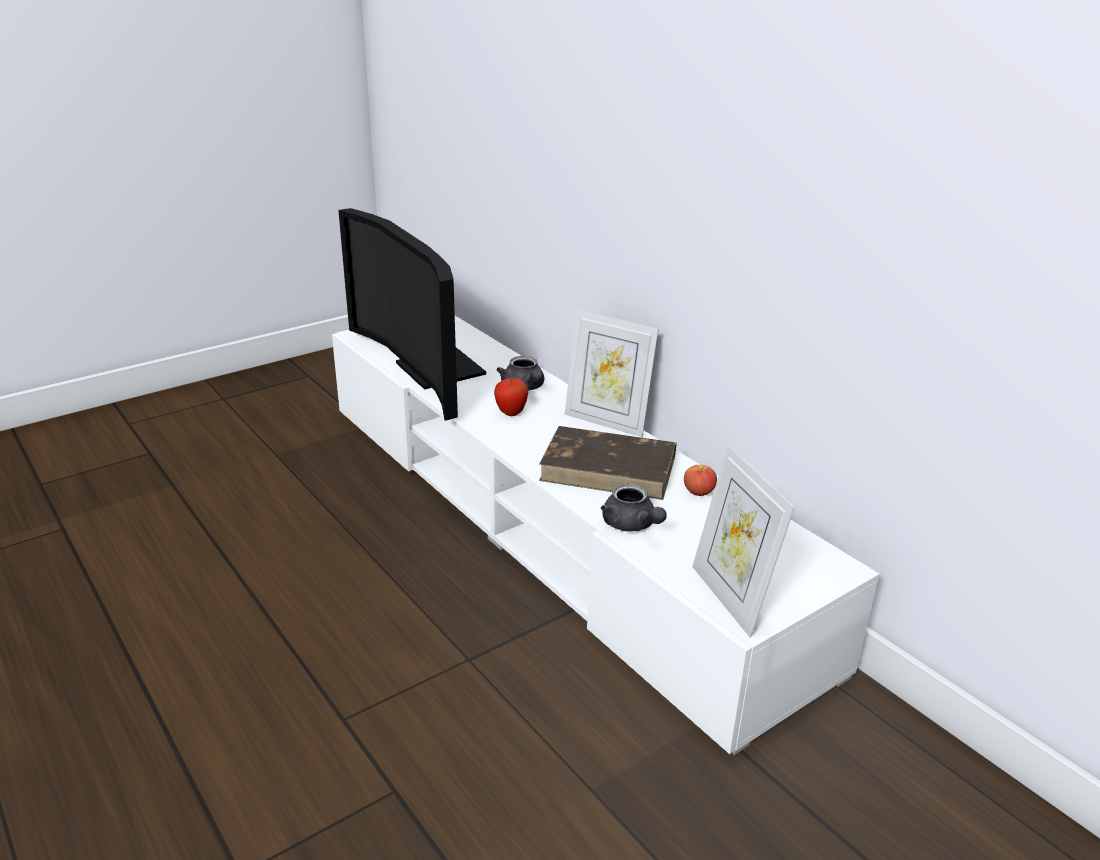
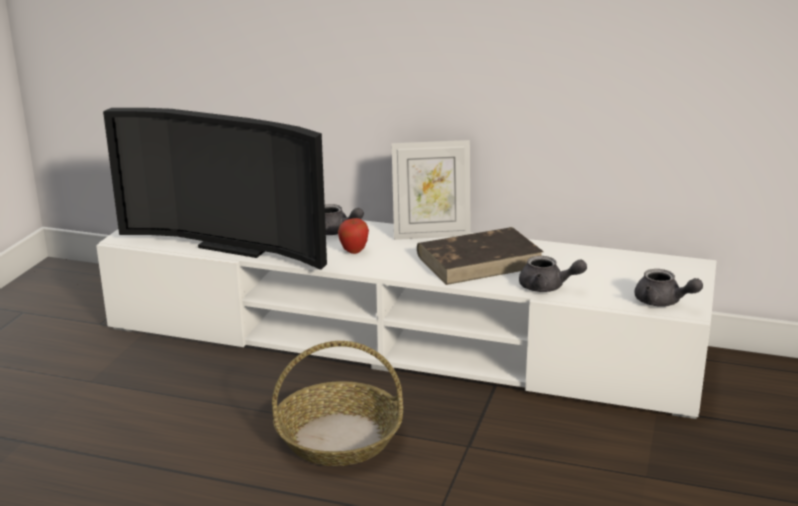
camera: 35 degrees left, 5 degrees down
apple [684,465,717,496] -> none
picture frame [692,445,795,638] -> grey teapot [635,269,703,307]
none -> basket [272,341,403,466]

